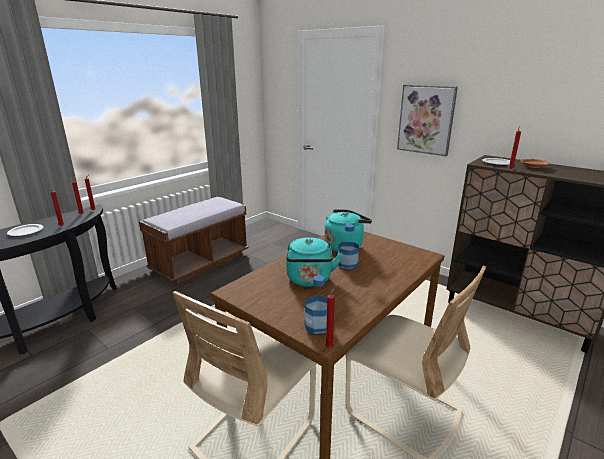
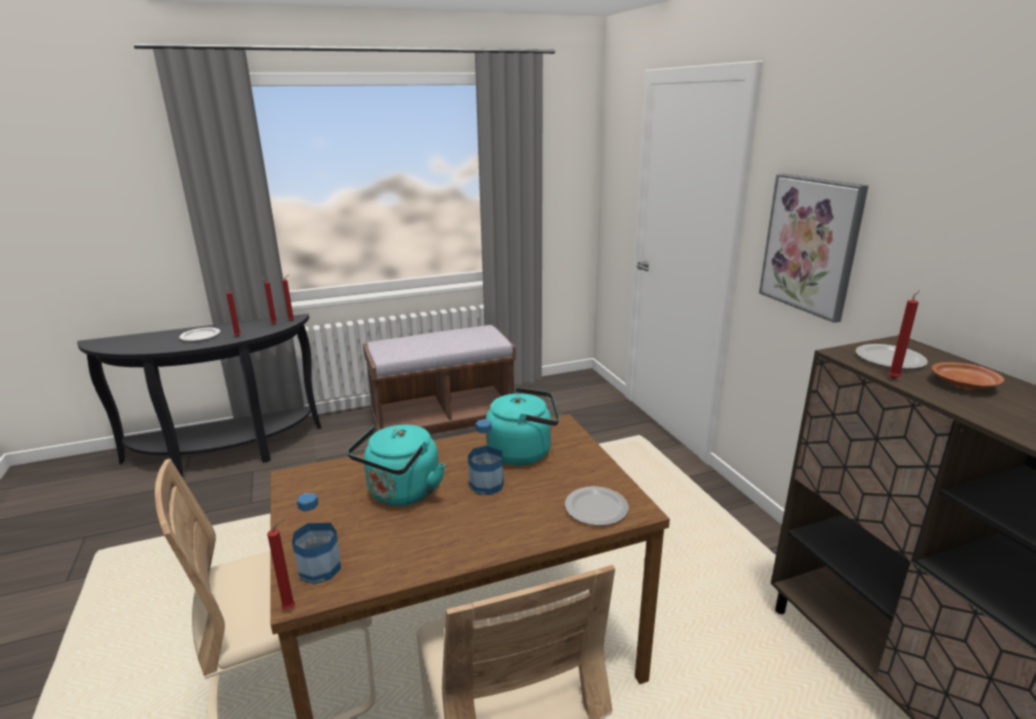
camera: 30 degrees right, 0 degrees up
none -> plate [565,486,629,526]

